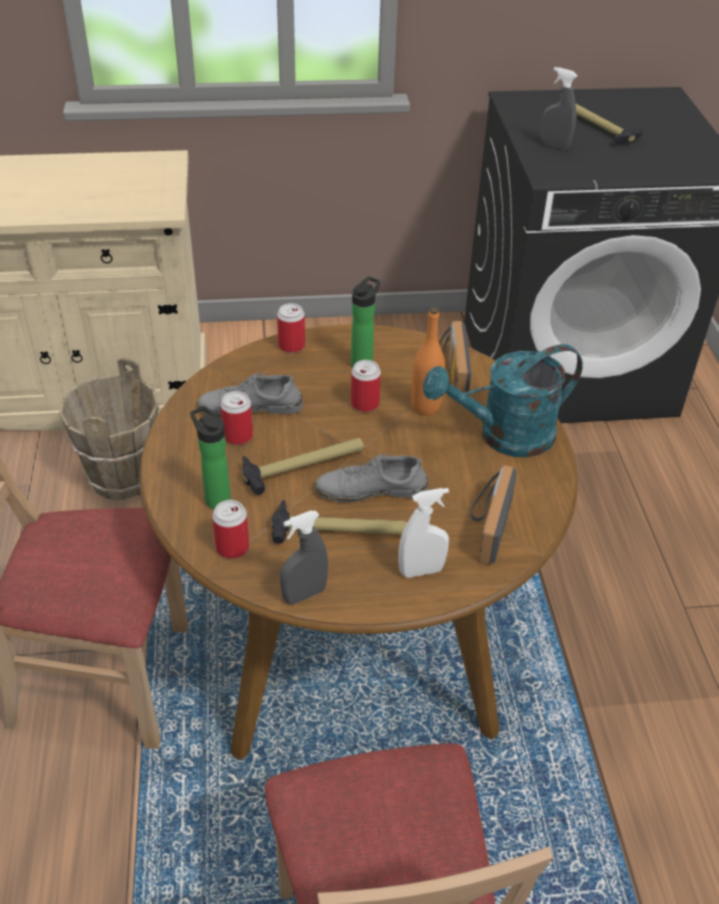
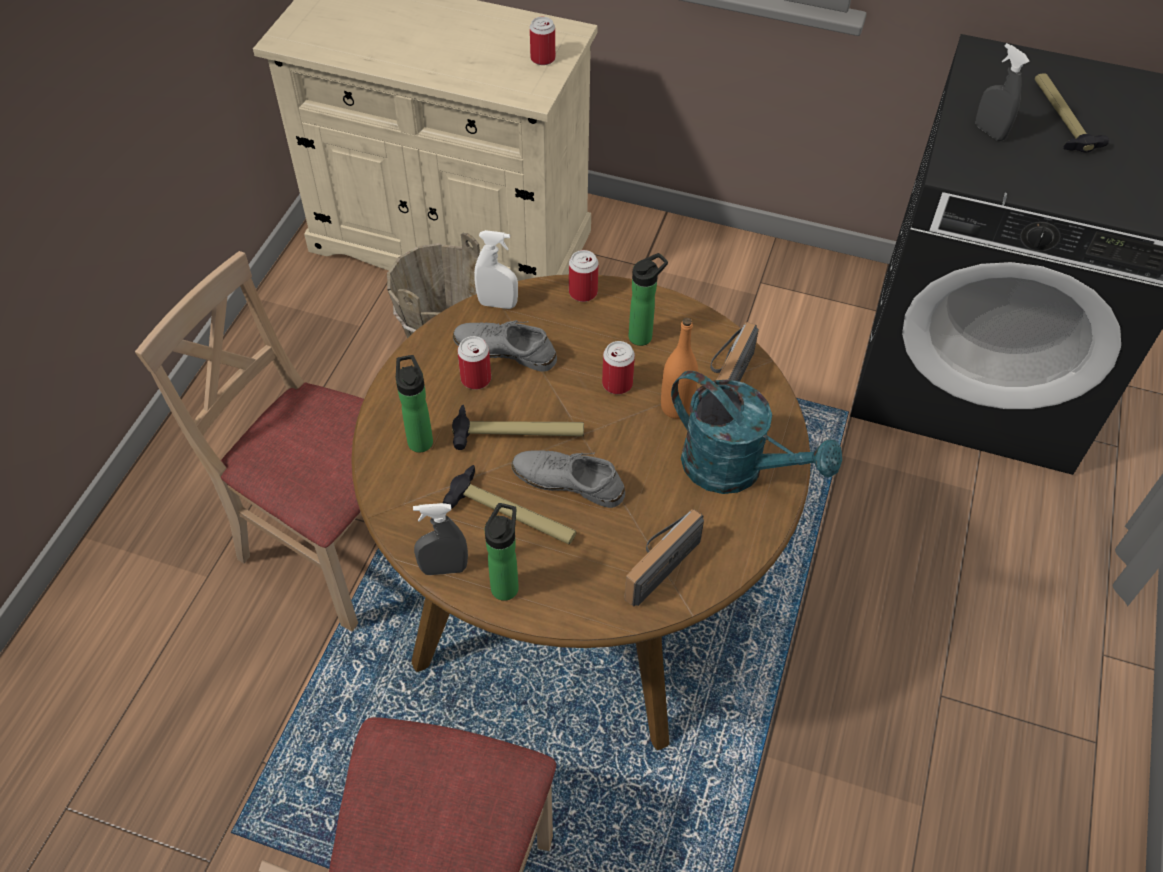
camera: 25 degrees right, 10 degrees up
can [212,500,249,559] -> can moved to [530,17,555,65]
white spray bottle [398,488,449,578] -> white spray bottle moved to [474,230,518,309]
turquoise watering can [423,344,583,458] -> turquoise watering can turned 150 degrees counterclockwise [671,371,842,494]
none -> bottle [485,503,519,601]

